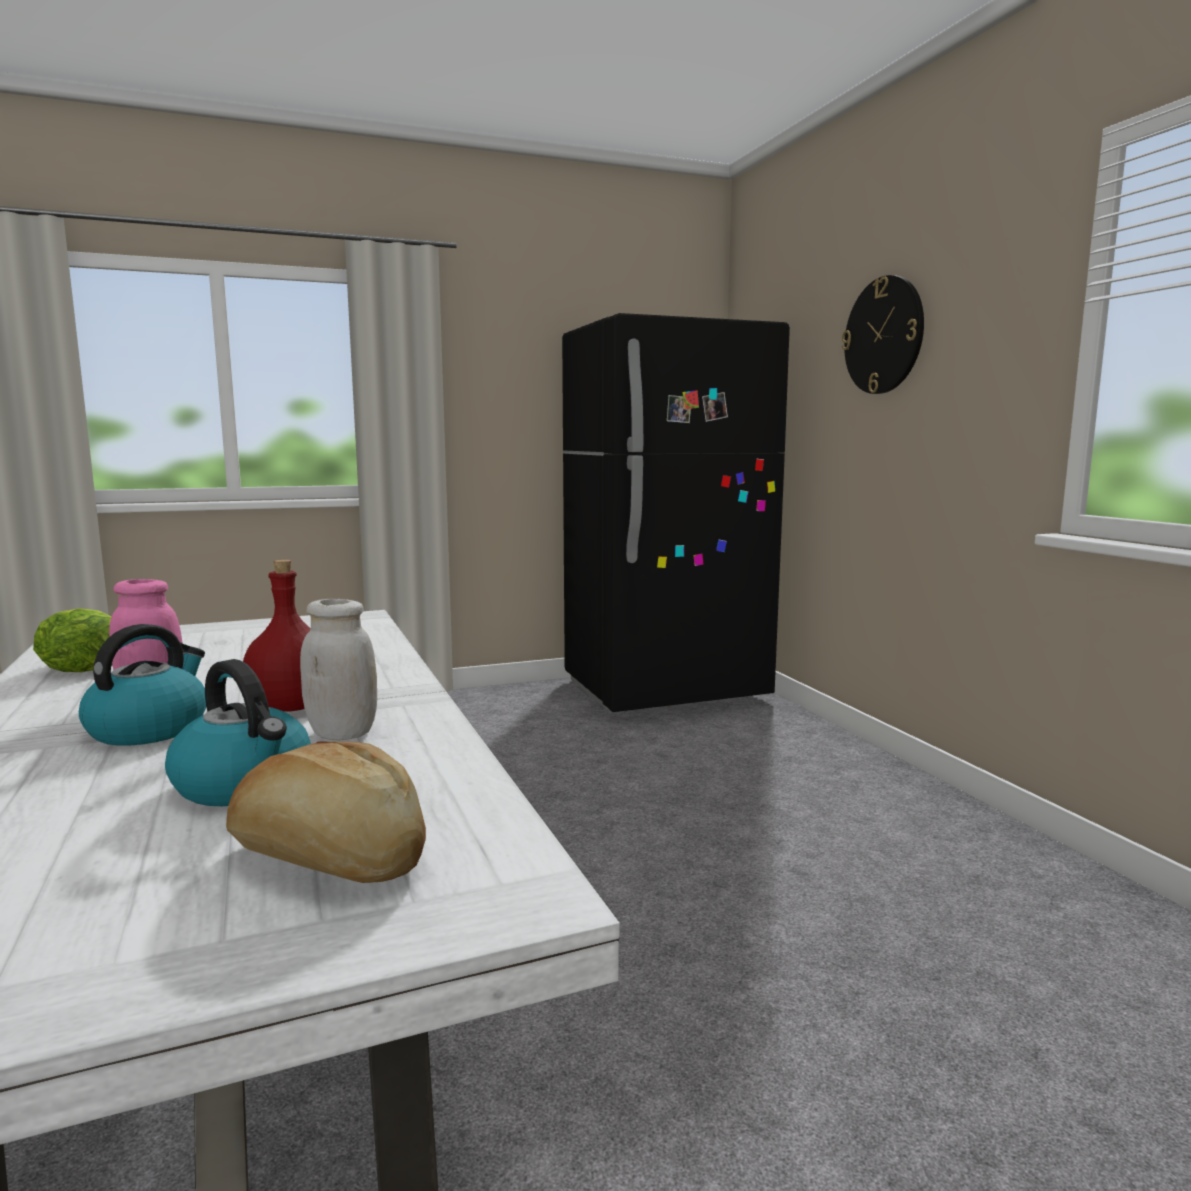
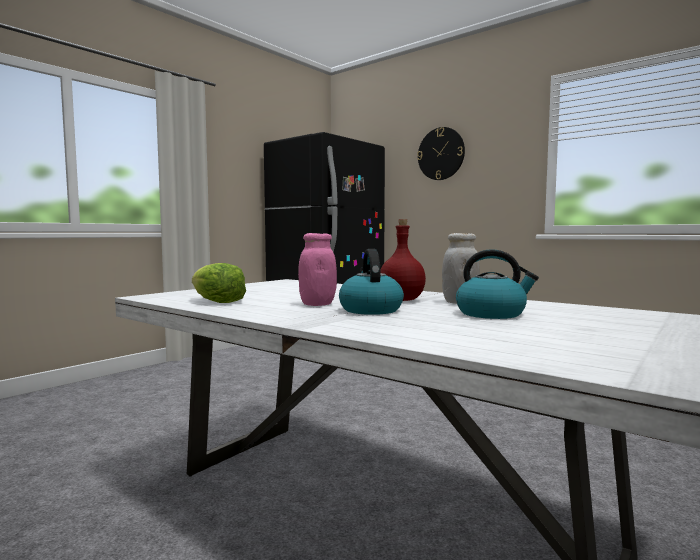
camera: 30 degrees left, 5 degrees down
bread [226,741,426,883] -> none

